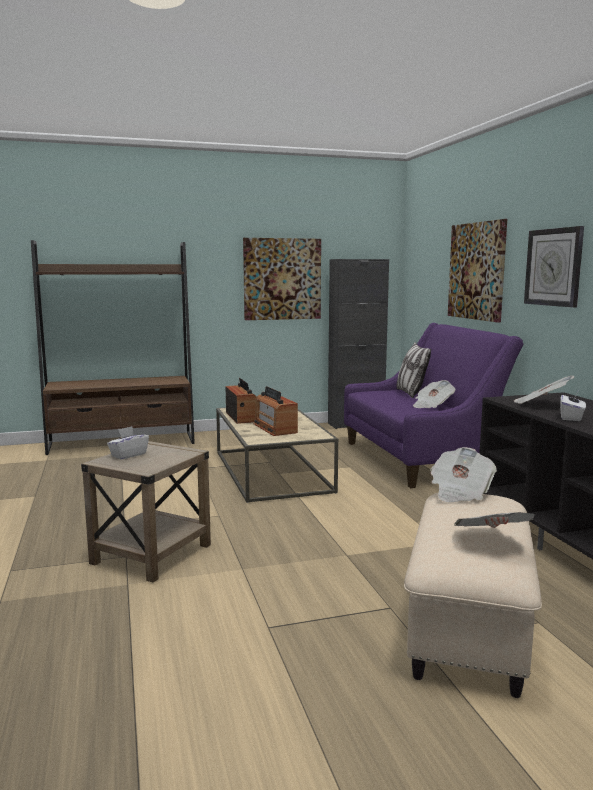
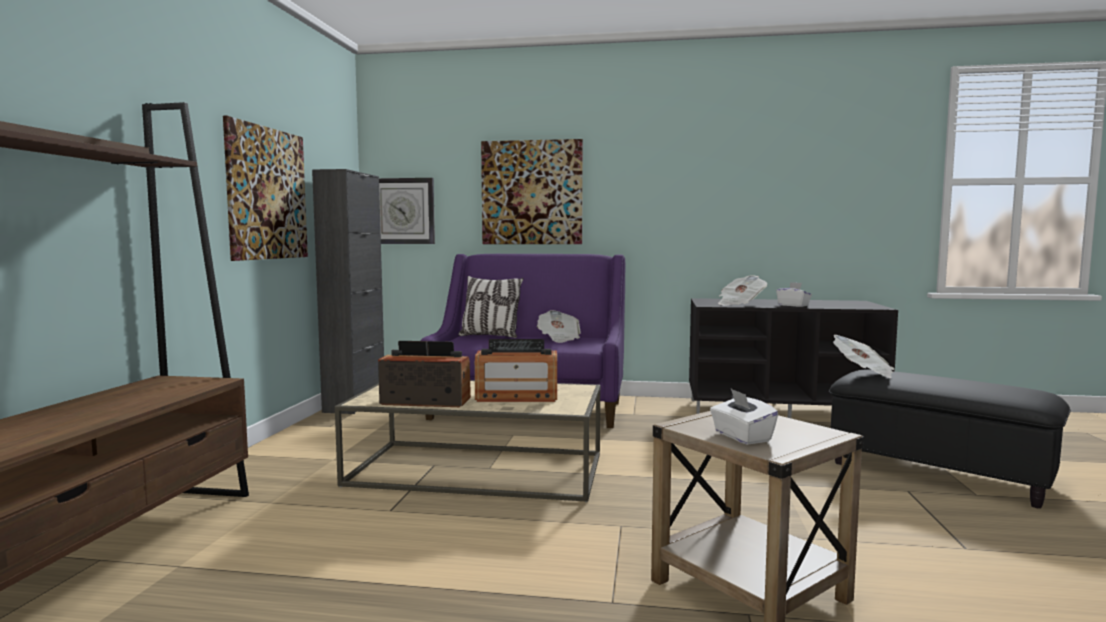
camera: 65 degrees left, 5 degrees down
beige ottoman [404,492,542,698] -> black ottoman [829,369,1071,509]
newspaper [454,512,535,528] -> none
wall clock [524,226,584,308] -> wall clock moved to [379,178,435,244]

